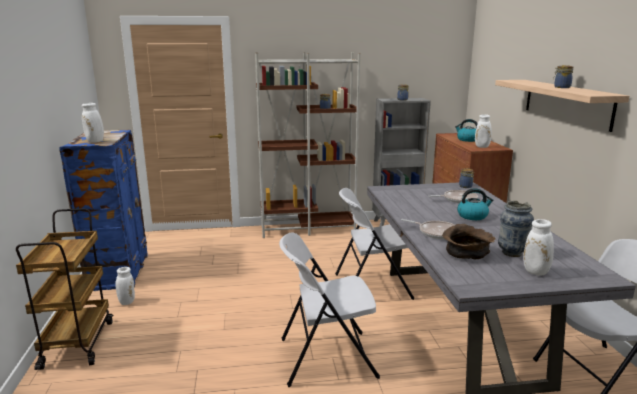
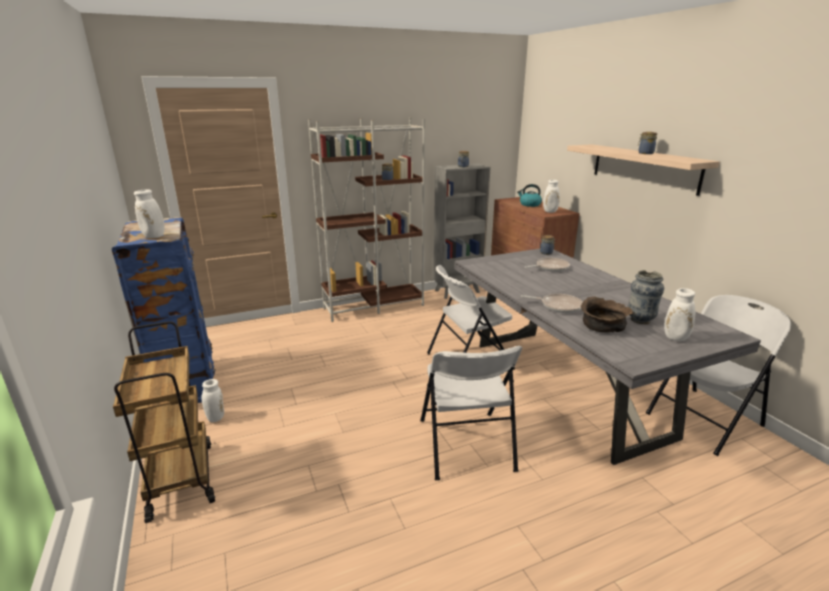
camera: 15 degrees left, 5 degrees up
white chair [279,232,380,387] -> white chair turned 75 degrees counterclockwise [420,346,522,481]
kettle [457,188,493,220] -> none

